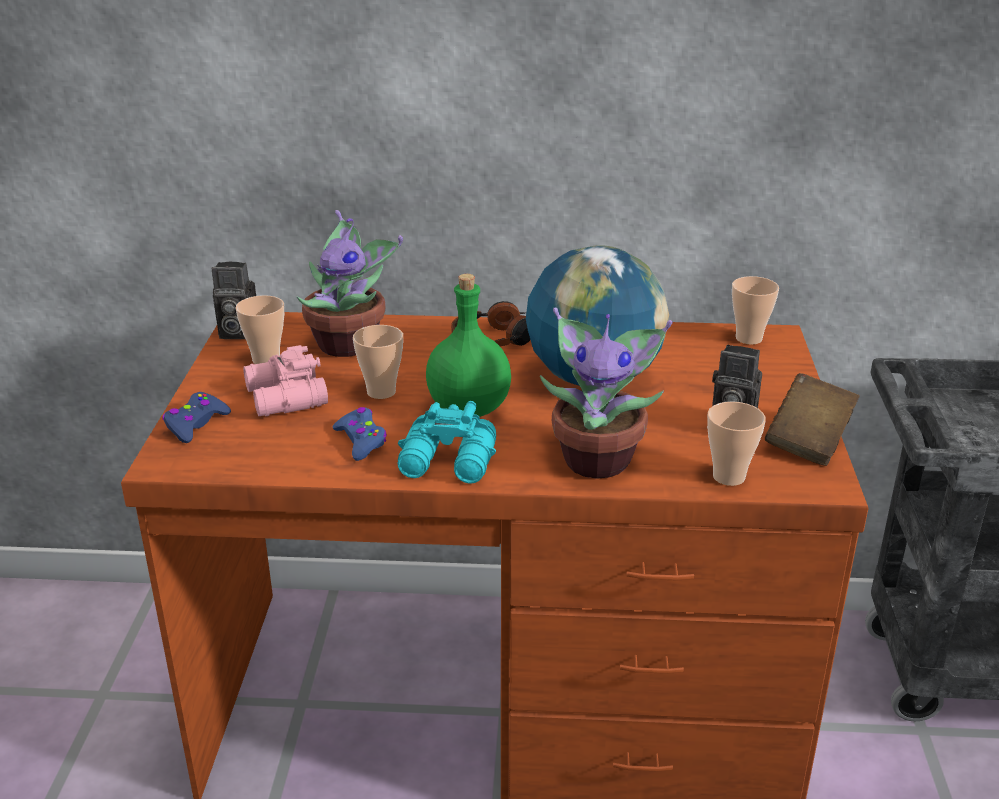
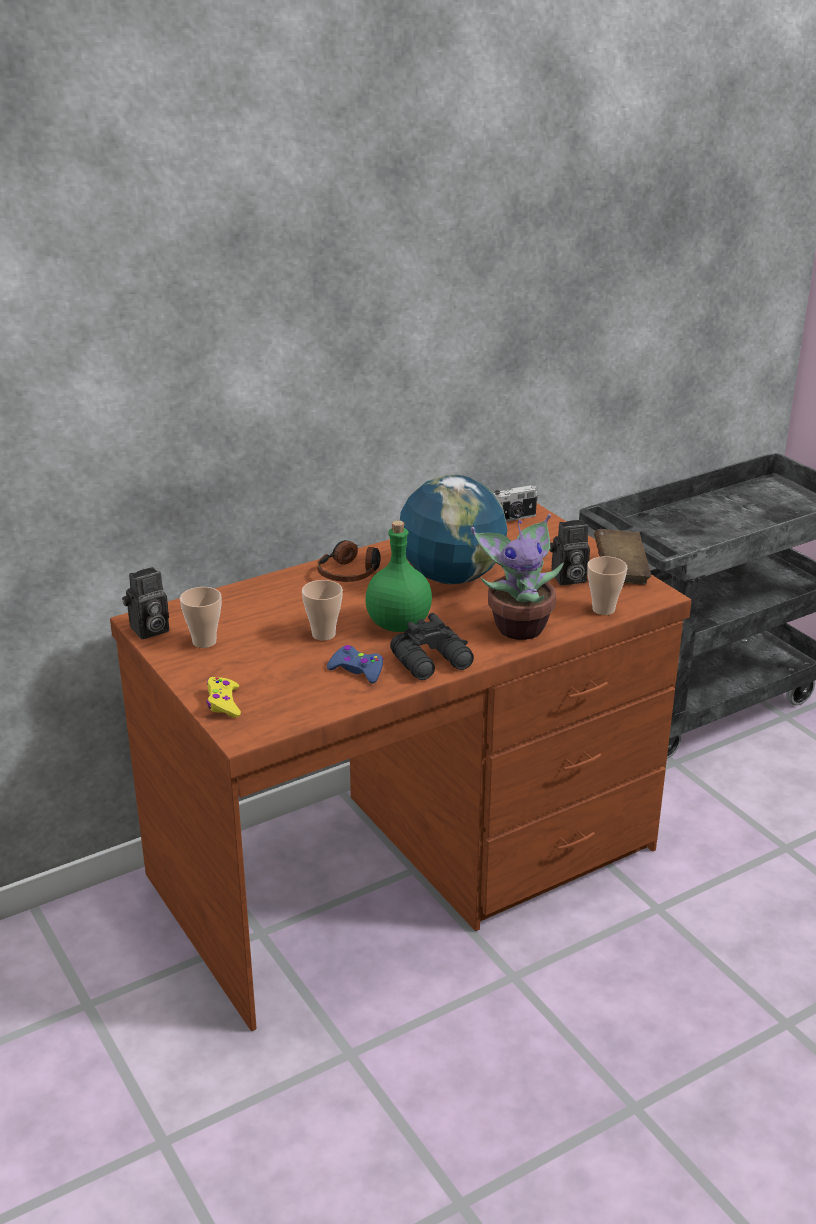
camera: 35 degrees left, 0 degrees up
blue game controller [162,392,231,443] -> yellow game controller [207,677,241,718]
pink binoculars [243,345,328,416] -> none
potted plant [297,210,403,357] -> none
turquoise binoculars [397,401,496,484] -> black binoculars [390,613,474,680]
cup [732,276,779,345] -> camera [493,485,538,522]

